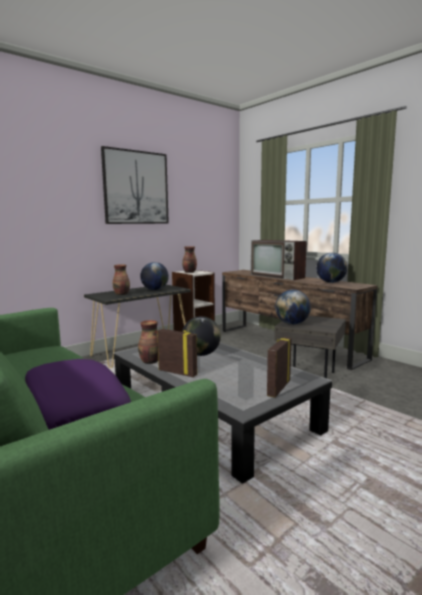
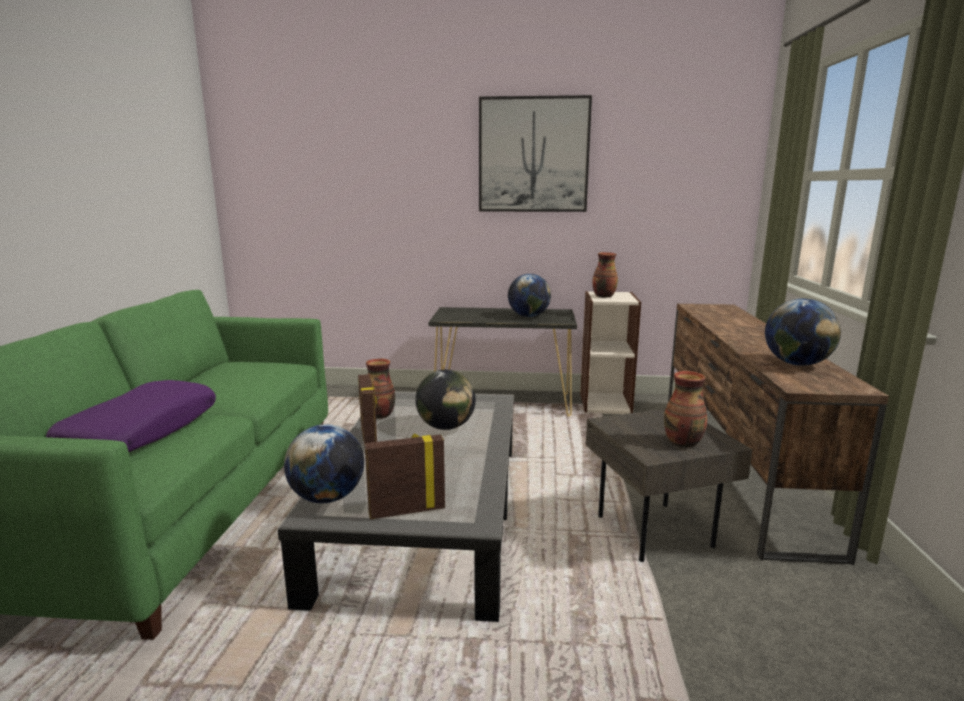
camera: 45 degrees right, 5 degrees up
vase [113,264,130,295] -> vase moved to [664,371,707,447]
television [251,240,307,280] -> none
globe [275,290,311,325] -> globe moved to [284,424,364,503]

